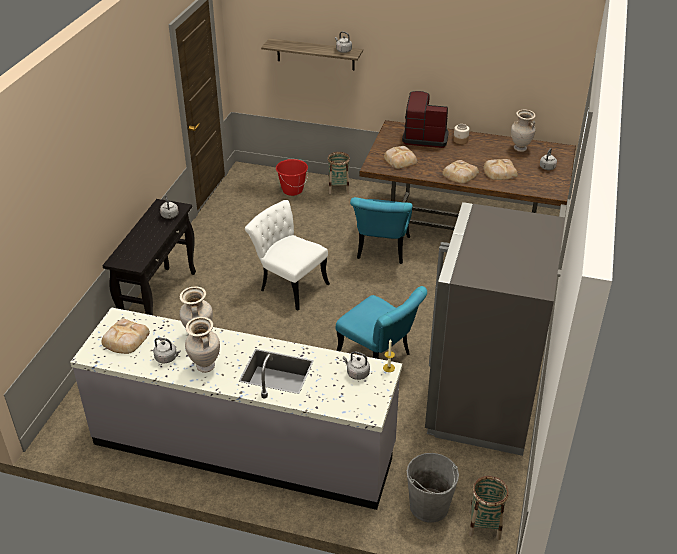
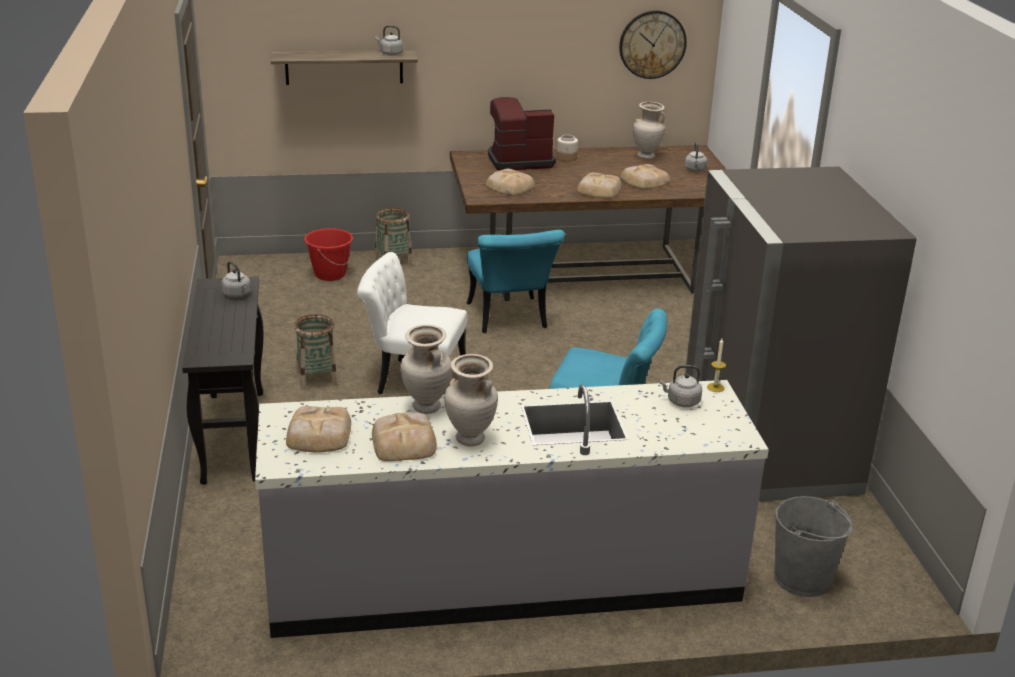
camera: 25 degrees left, 10 degrees down
grey kettle [153,338,181,363] -> bread [372,413,437,461]
basket [468,476,509,540] -> basket moved to [294,314,337,389]
none -> wall clock [619,10,687,79]

